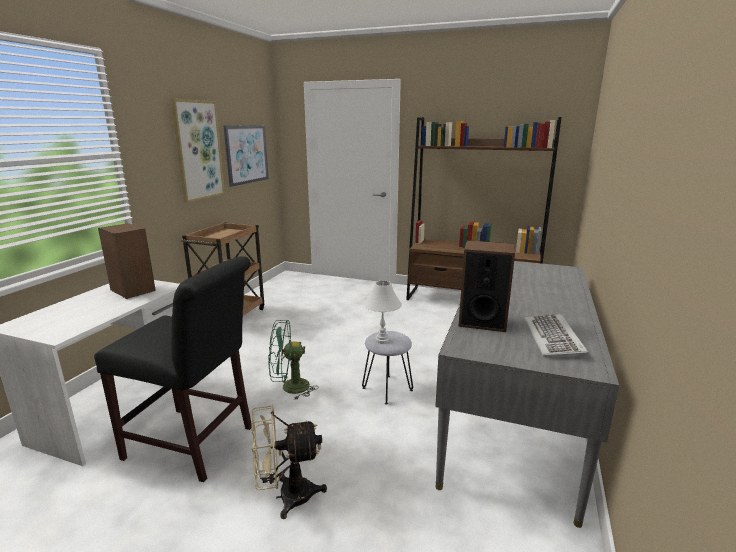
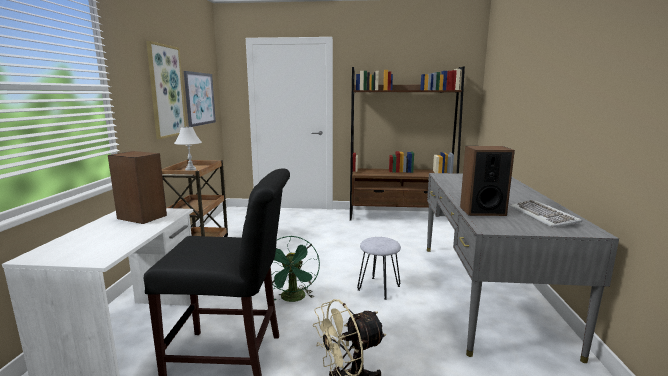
camera: 15 degrees left, 5 degrees down
green fan [269,320,318,400] -> green fan turned 60 degrees counterclockwise [272,236,320,302]
white table lamp [364,281,402,344] -> white table lamp moved to [174,127,202,171]

